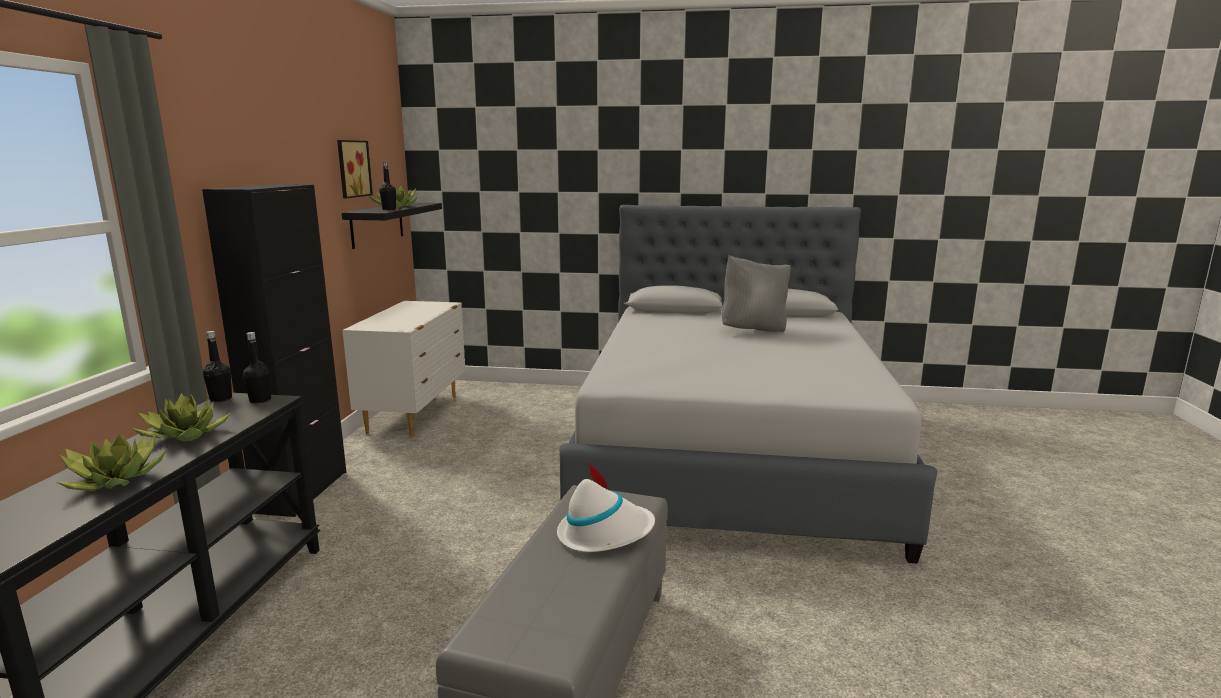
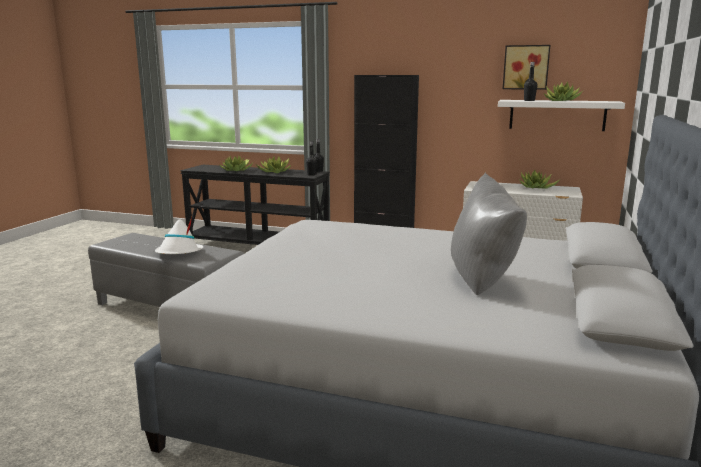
camera: 100 degrees right, 0 degrees up
black shelf [342,203,442,249] -> white shelf [498,100,625,131]
none -> potted plant [519,170,559,189]

